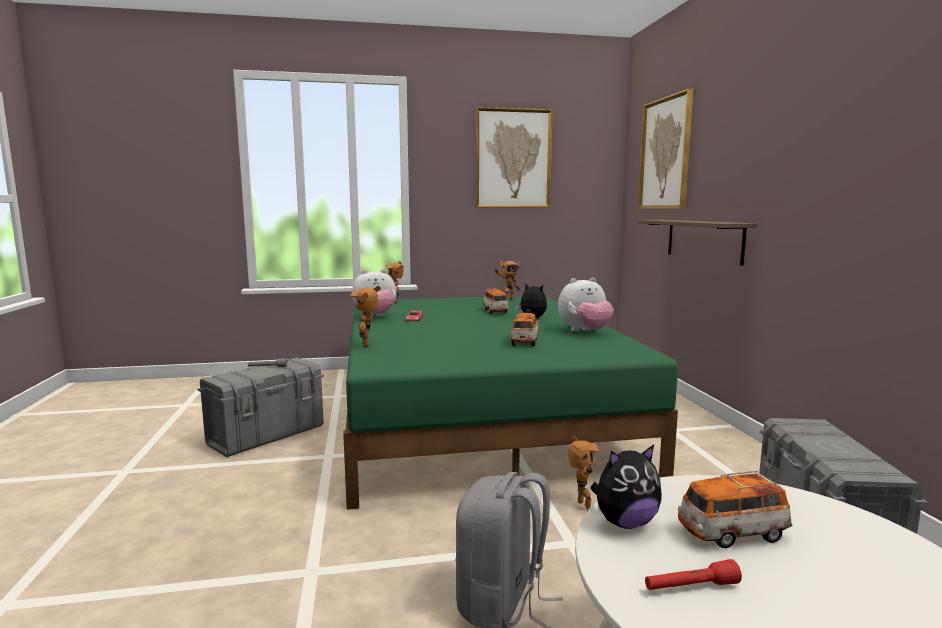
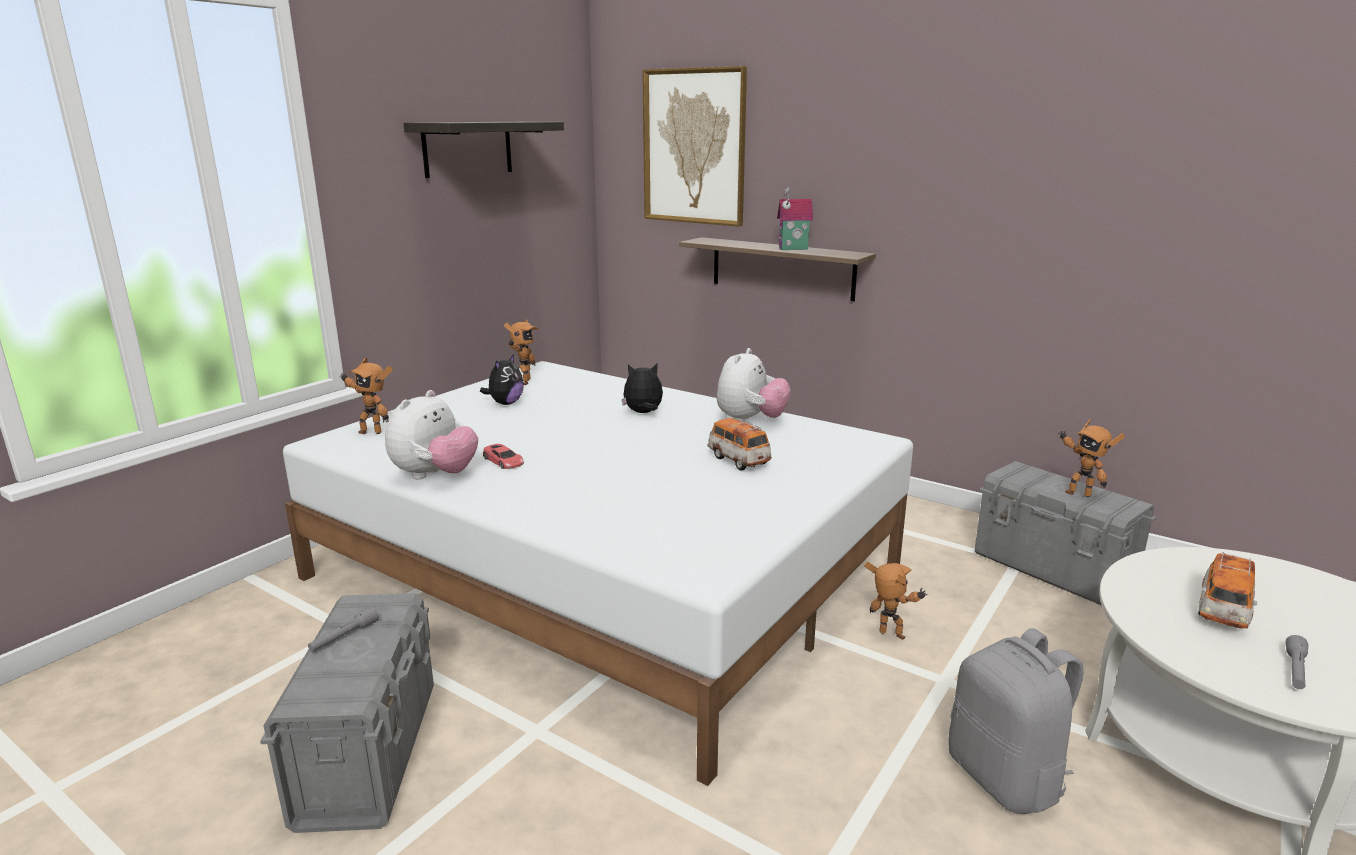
camera: 45 degrees left, 10 degrees up
green bed [343,296,678,510] -> white bed [283,361,913,786]
toy robot [350,286,381,347] -> toy robot moved to [1058,419,1125,497]
picture [476,107,553,208] -> shelf [403,122,564,178]
toy car [483,288,509,314] -> none
plush toy [590,445,662,529] -> plush toy moved to [480,354,524,405]
red flashlight [645,559,742,590] -> grey flashlight [1285,635,1308,689]
none -> toy house [777,187,813,250]

